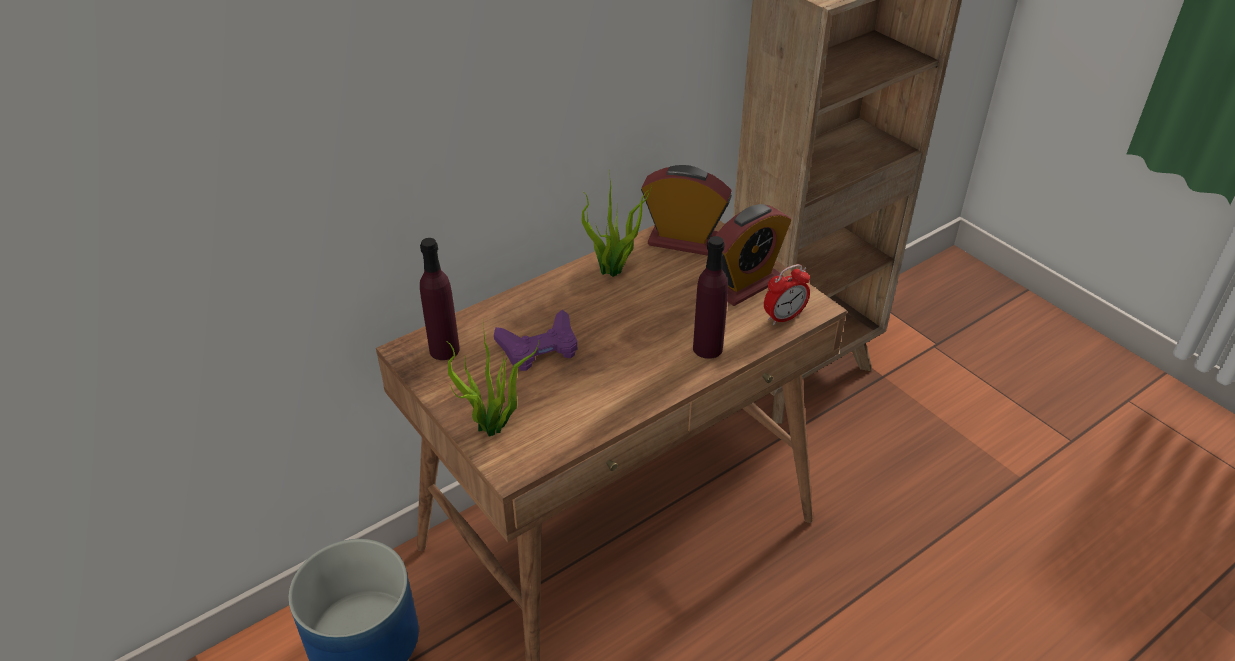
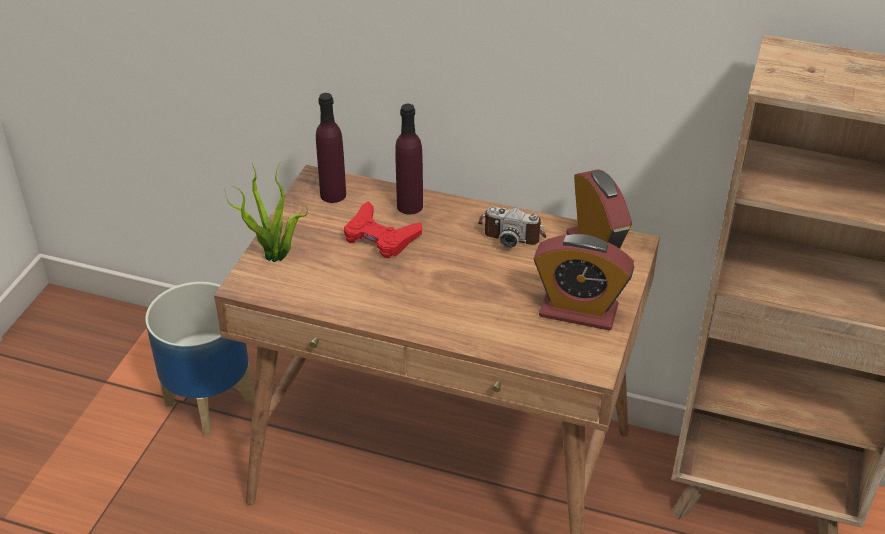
camera: 55 degrees right, 0 degrees up
purple game controller [494,310,577,371] -> red game controller [344,201,422,258]
potted plant [581,169,652,277] -> camera [478,207,546,248]
purple bottle [693,236,728,359] -> purple bottle moved to [395,104,423,214]
alarm clock [764,264,810,325] -> none

